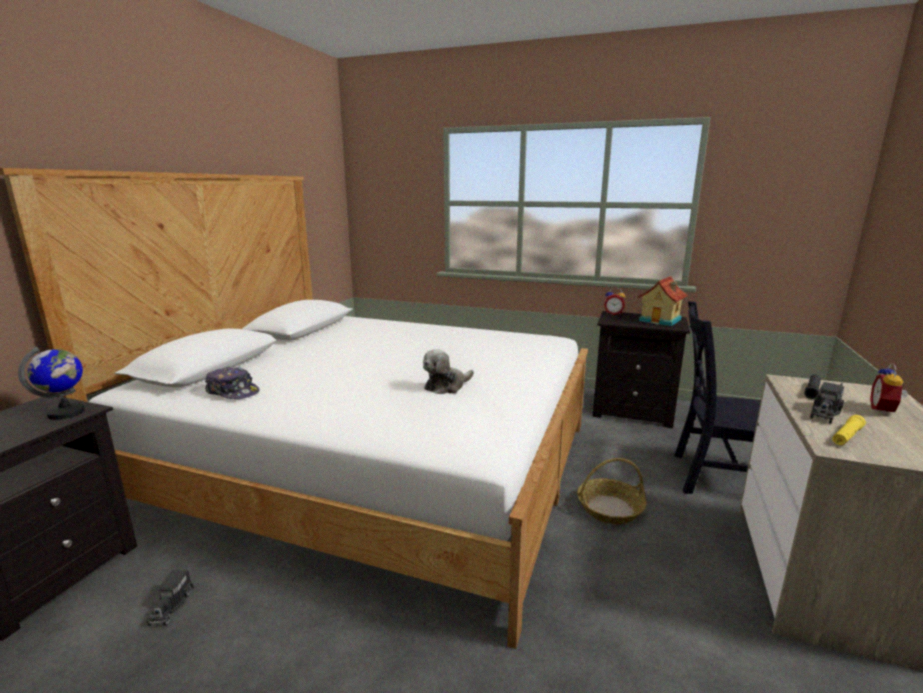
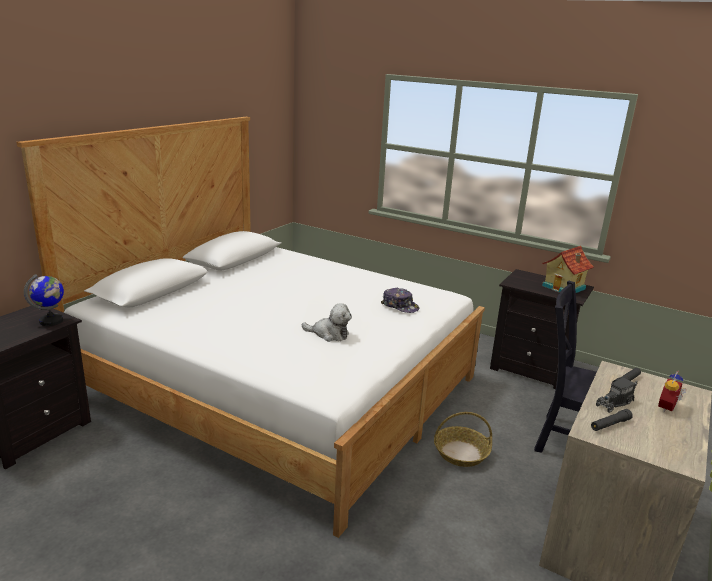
camera: 10 degrees right, 5 degrees up
toy truck [147,565,194,626] -> none
cap [205,366,259,399] -> cap moved to [381,287,419,313]
plush toy [423,349,474,394] -> plush toy turned 135 degrees counterclockwise [302,303,352,342]
alarm clock [604,288,625,315] -> none
yellow flashlight [832,415,866,445] -> black flashlight [591,409,633,431]

